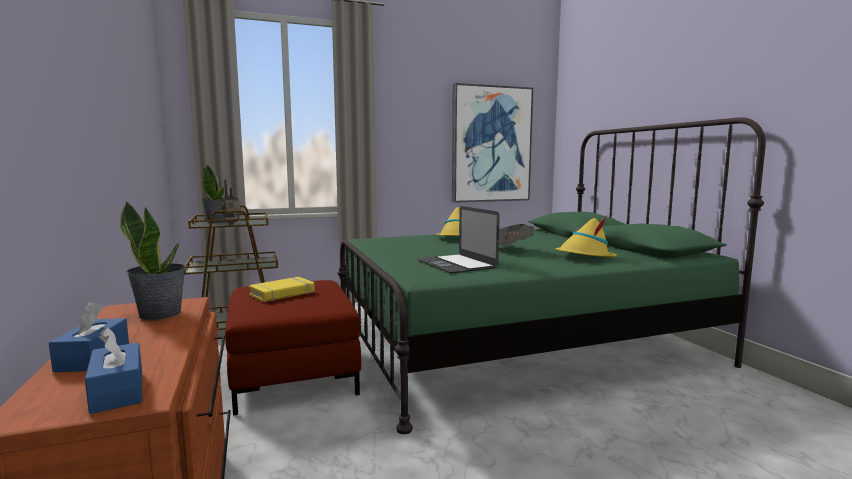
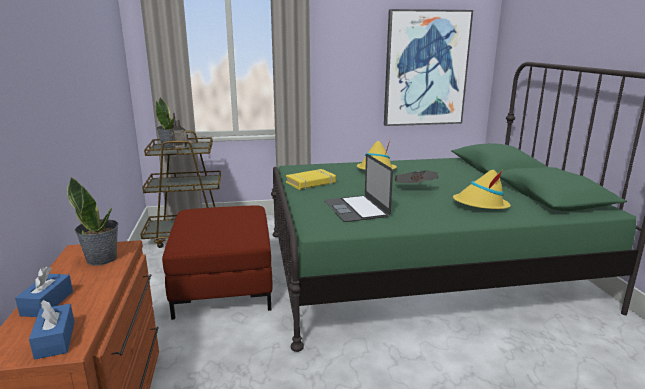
camera: 10 degrees right, 10 degrees up
yellow book [249,277,315,302] -> yellow book moved to [286,169,336,190]

